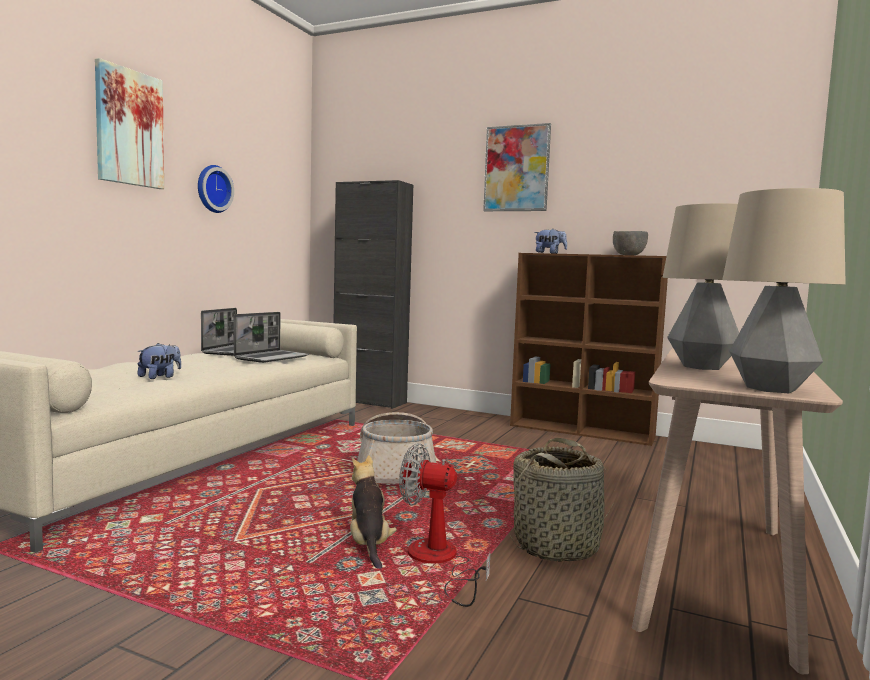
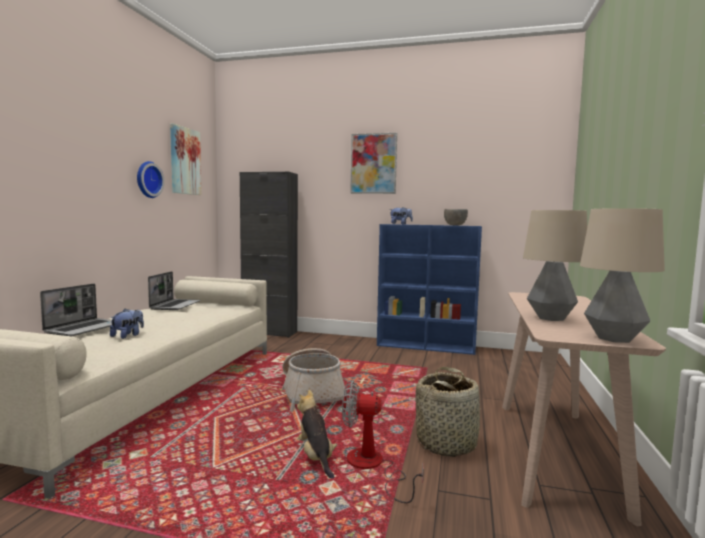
camera: 10 degrees left, 0 degrees up
picture [95,58,164,189] -> picture moved to [170,123,201,195]
laptop [234,312,309,363] -> laptop moved to [40,284,112,336]
brown bookcase [510,253,668,446] -> blue bookcase [377,224,482,355]

